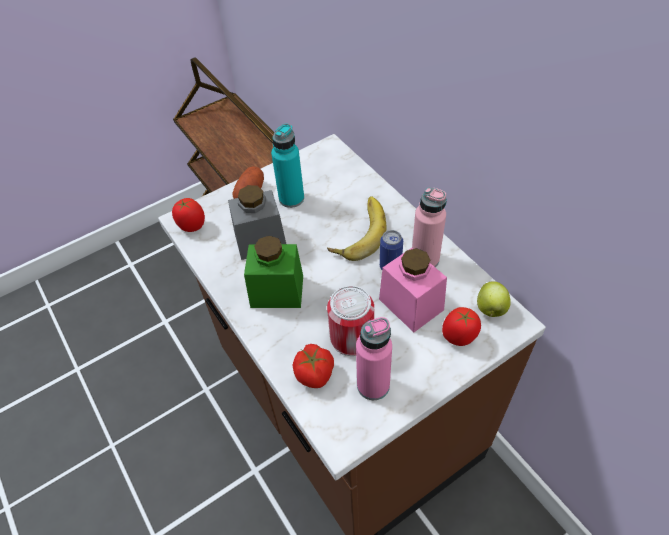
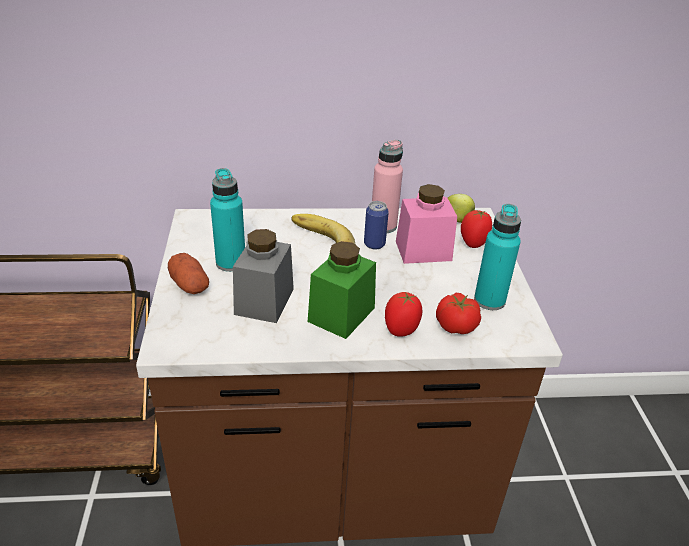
camera: 65 degrees left, 15 degrees down
tomato [172,198,205,232] -> tomato moved to [385,292,422,337]
can [327,286,374,356] -> none
pink bottle [356,317,392,400] -> turquoise bottle [474,204,521,310]

